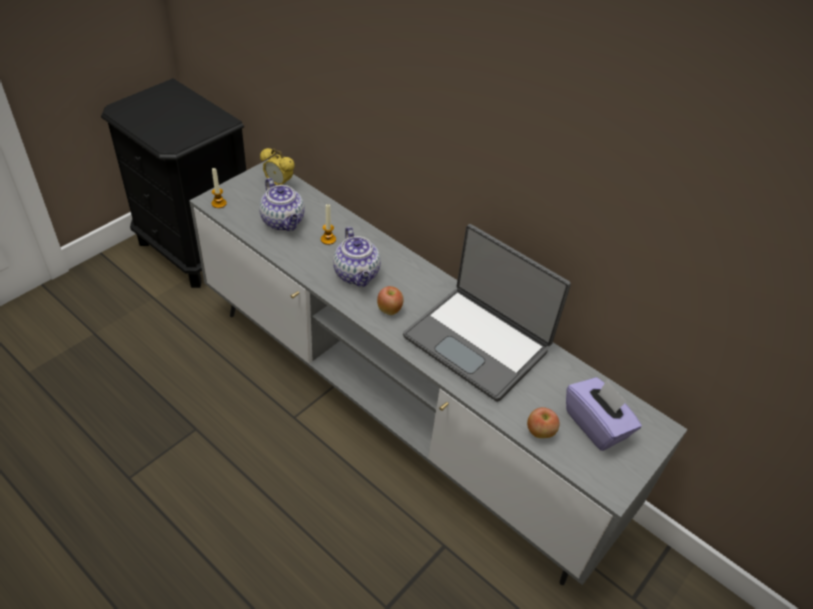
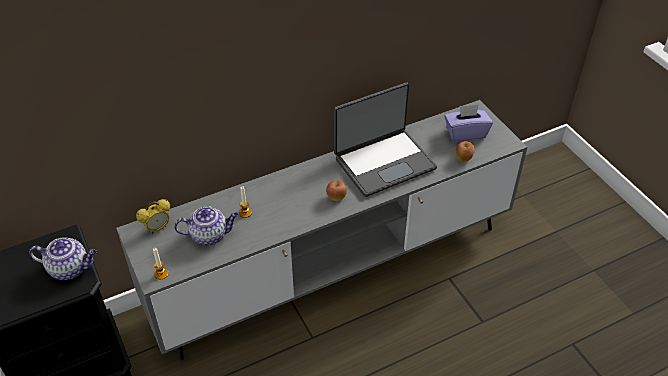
camera: 65 degrees left, 0 degrees up
teapot [333,227,381,287] -> teapot moved to [29,237,97,280]

